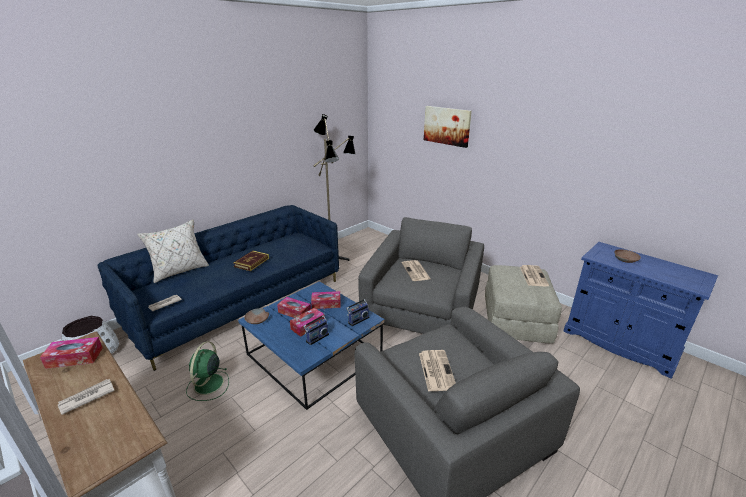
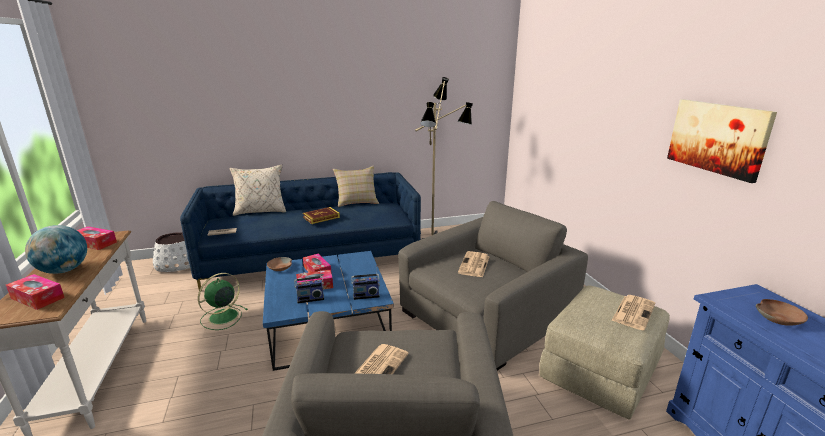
camera: 30 degrees right, 5 degrees down
newspaper [58,379,115,415] -> globe [25,225,87,274]
tissue box [311,291,341,309] -> tissue box moved to [6,274,65,310]
picture [424,106,472,148] -> picture moved to [667,99,777,183]
none -> beige pillow [333,166,379,207]

